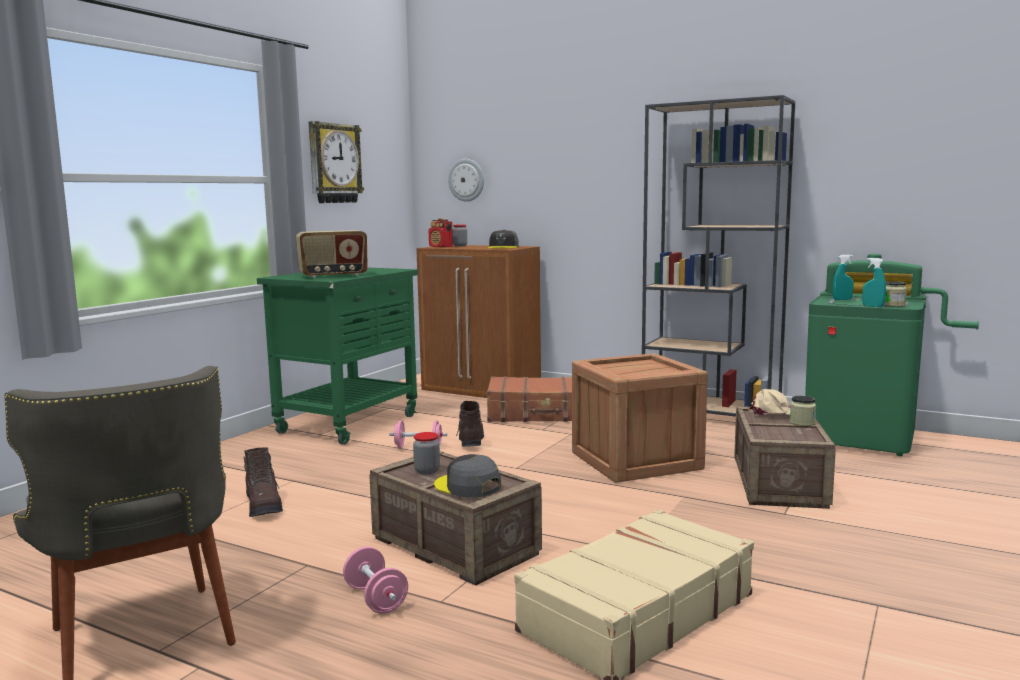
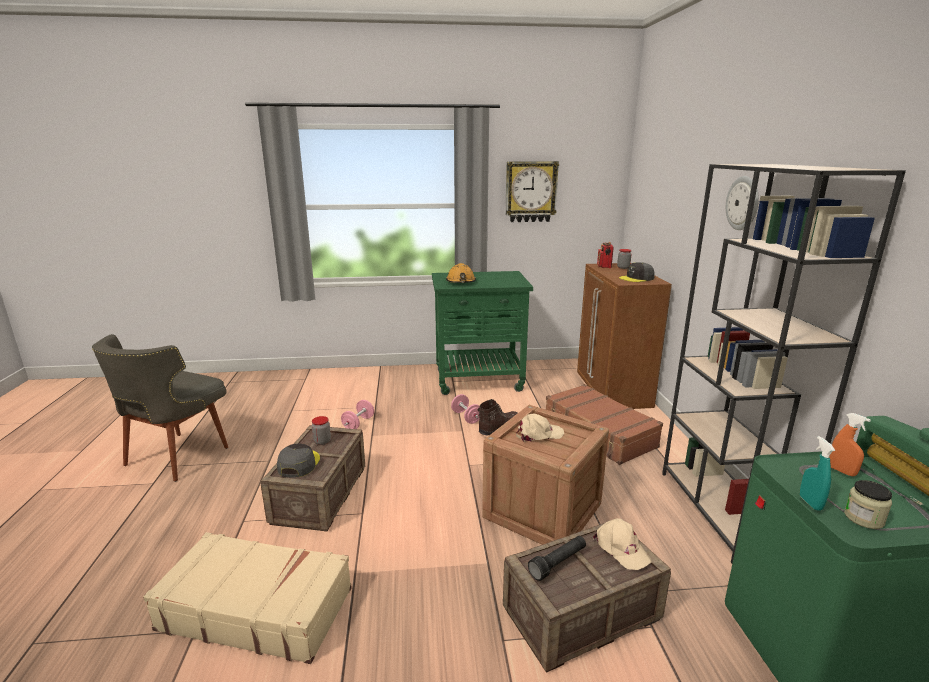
camera: 55 degrees right, 10 degrees up
brown boot [244,447,283,517] -> none
radio [296,230,368,278] -> orange hard hat [446,263,476,283]
pink dumbbell [343,546,408,613] -> pink dumbbell moved to [341,400,374,429]
wall clock [448,159,484,202] -> wall clock moved to [726,176,759,230]
jar [790,396,816,426] -> none
turquoise spray bottle [833,255,854,300] -> orange spray bottle [829,413,871,476]
none -> beige cap [516,414,564,442]
none -> black flashlight [528,536,586,581]

